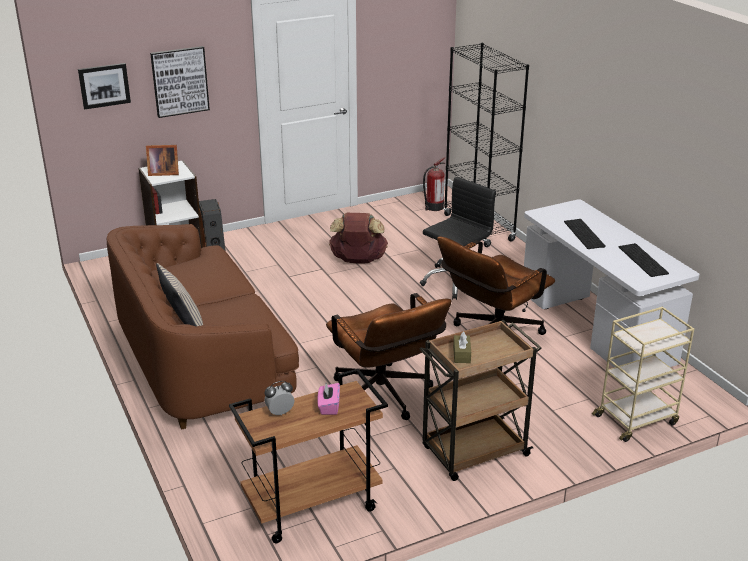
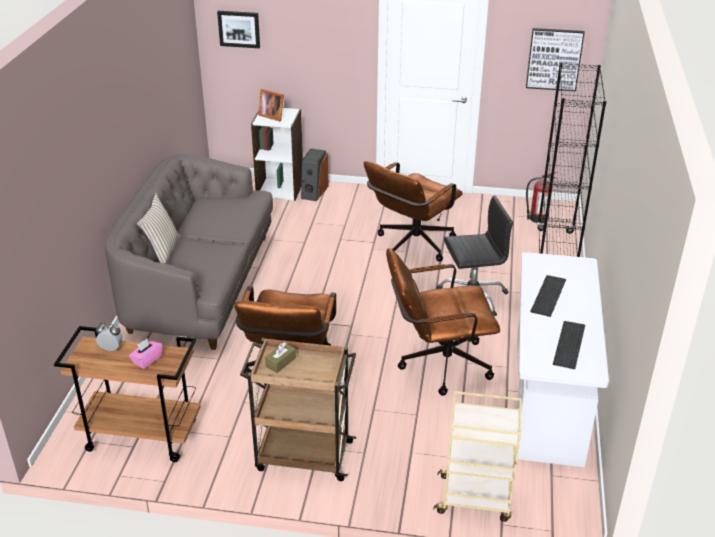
camera: 35 degrees right, 5 degrees up
brown sofa [107,224,299,430] -> grey sofa [105,154,273,350]
picture [150,46,210,118] -> picture moved to [526,28,585,91]
brown backpack [329,213,388,263] -> brown office chair [364,161,463,262]

